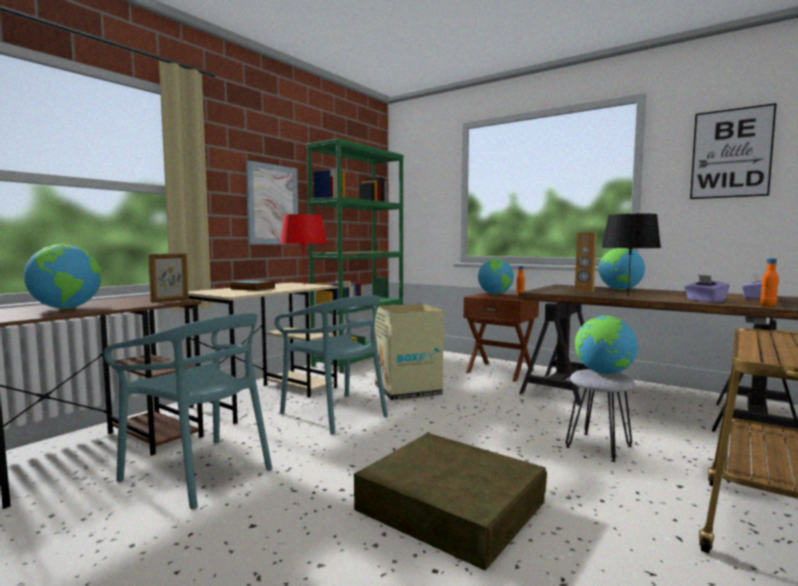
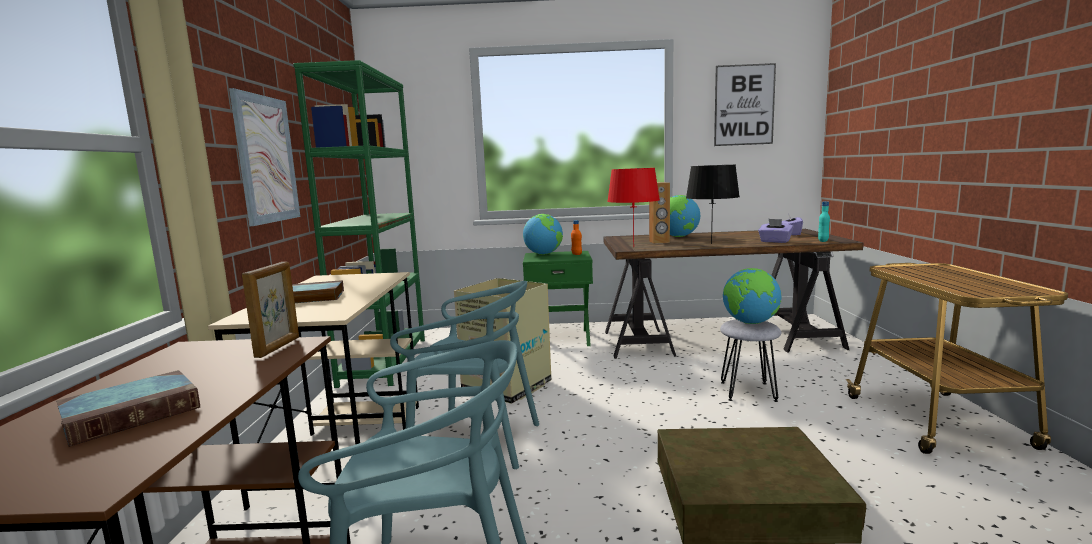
camera: 35 degrees left, 5 degrees up
globe [24,244,102,309] -> book [56,370,200,447]
red table lamp [280,214,327,285] -> red table lamp moved to [607,168,660,247]
brown nightstand [463,293,539,382] -> green nightstand [523,251,593,346]
orange bottle [760,258,779,307] -> turquoise bottle [818,201,830,242]

